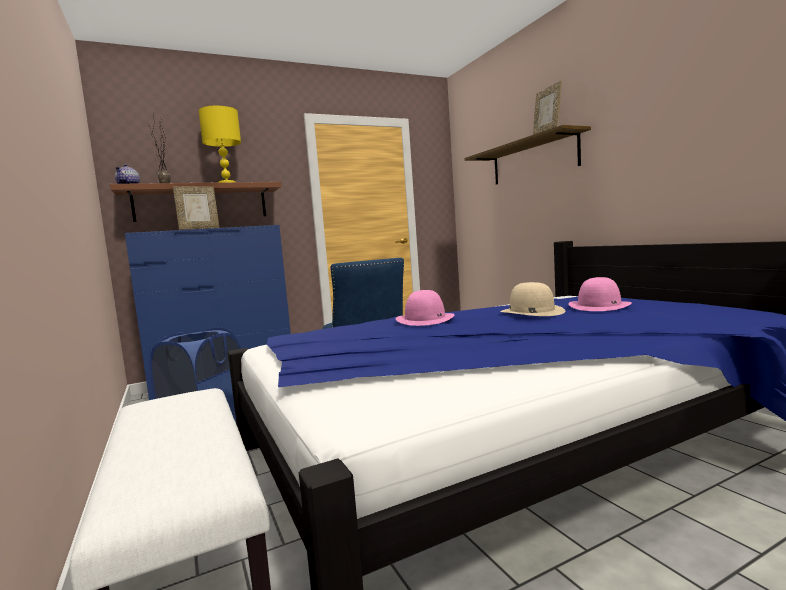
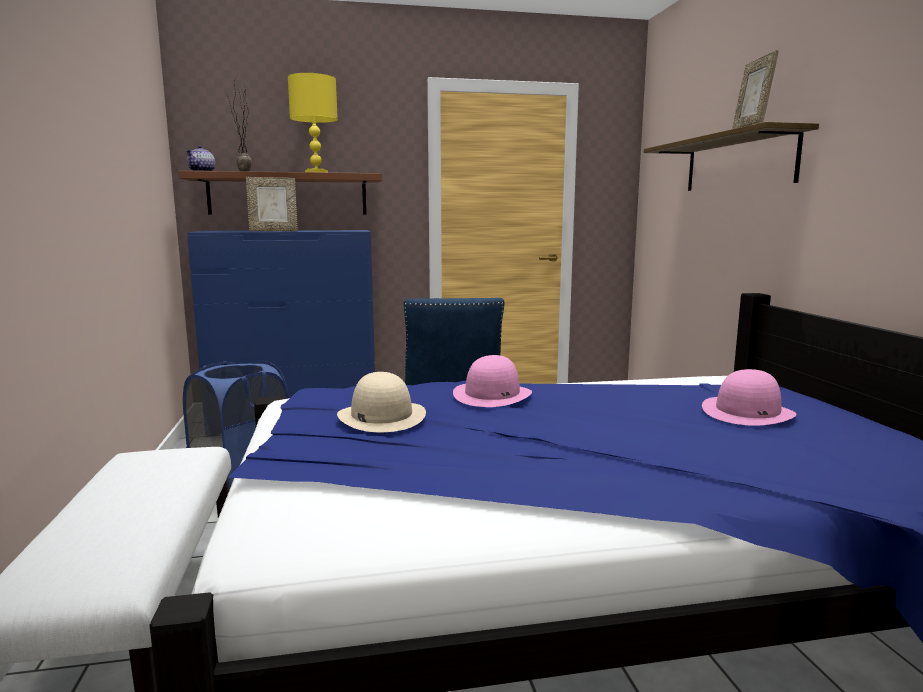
camera: 15 degrees right, 5 degrees up
beige hat [500,282,565,316] -> beige hat moved to [337,372,426,432]

